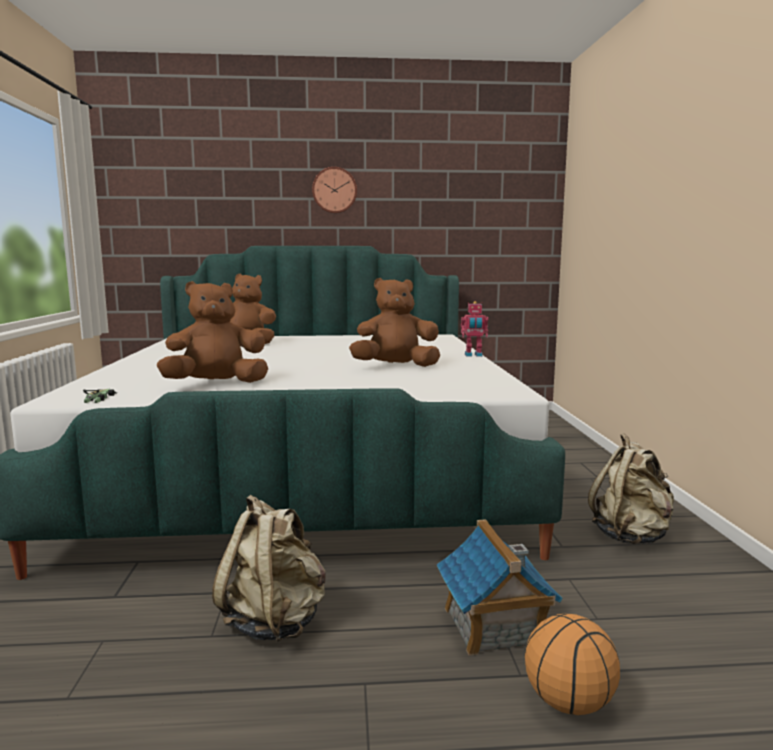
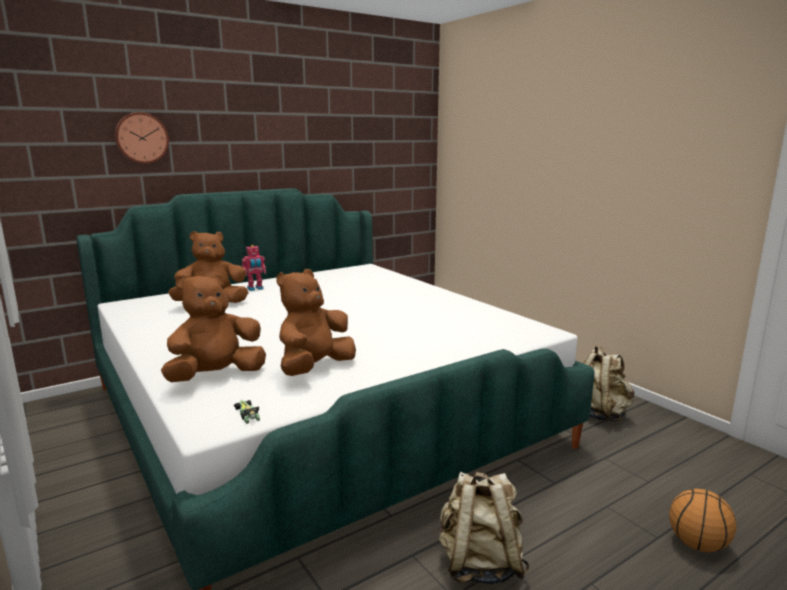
camera: 30 degrees left, 5 degrees up
wall clock [312,167,357,214] -> wall clock moved to [114,112,169,164]
brown plush toy [349,278,440,367] -> brown plush toy moved to [161,273,266,382]
toy house [436,519,563,656] -> none
toy robot [461,301,488,357] -> toy robot moved to [242,245,266,291]

